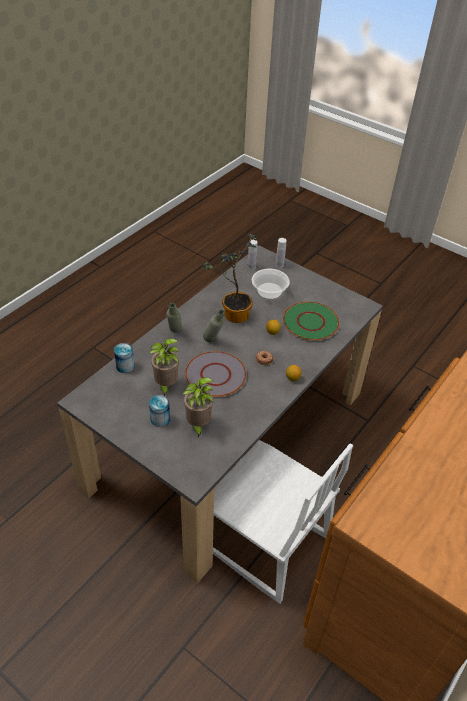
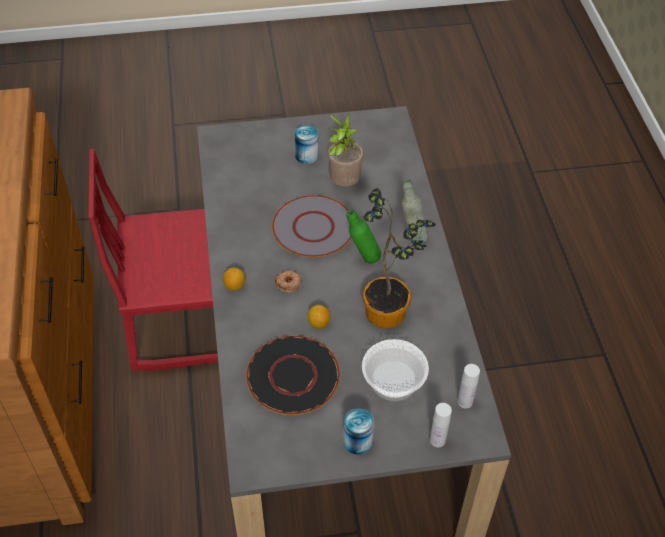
camera: 135 degrees right, 5 degrees up
can [114,343,135,373] -> can moved to [343,408,374,455]
potted plant [182,377,213,438] -> none
grey bottle [203,310,224,342] -> green bottle [346,209,381,264]
white chair [213,440,353,604] -> red chair [88,149,218,371]
green plate [283,302,339,340] -> black plate [246,335,340,415]

